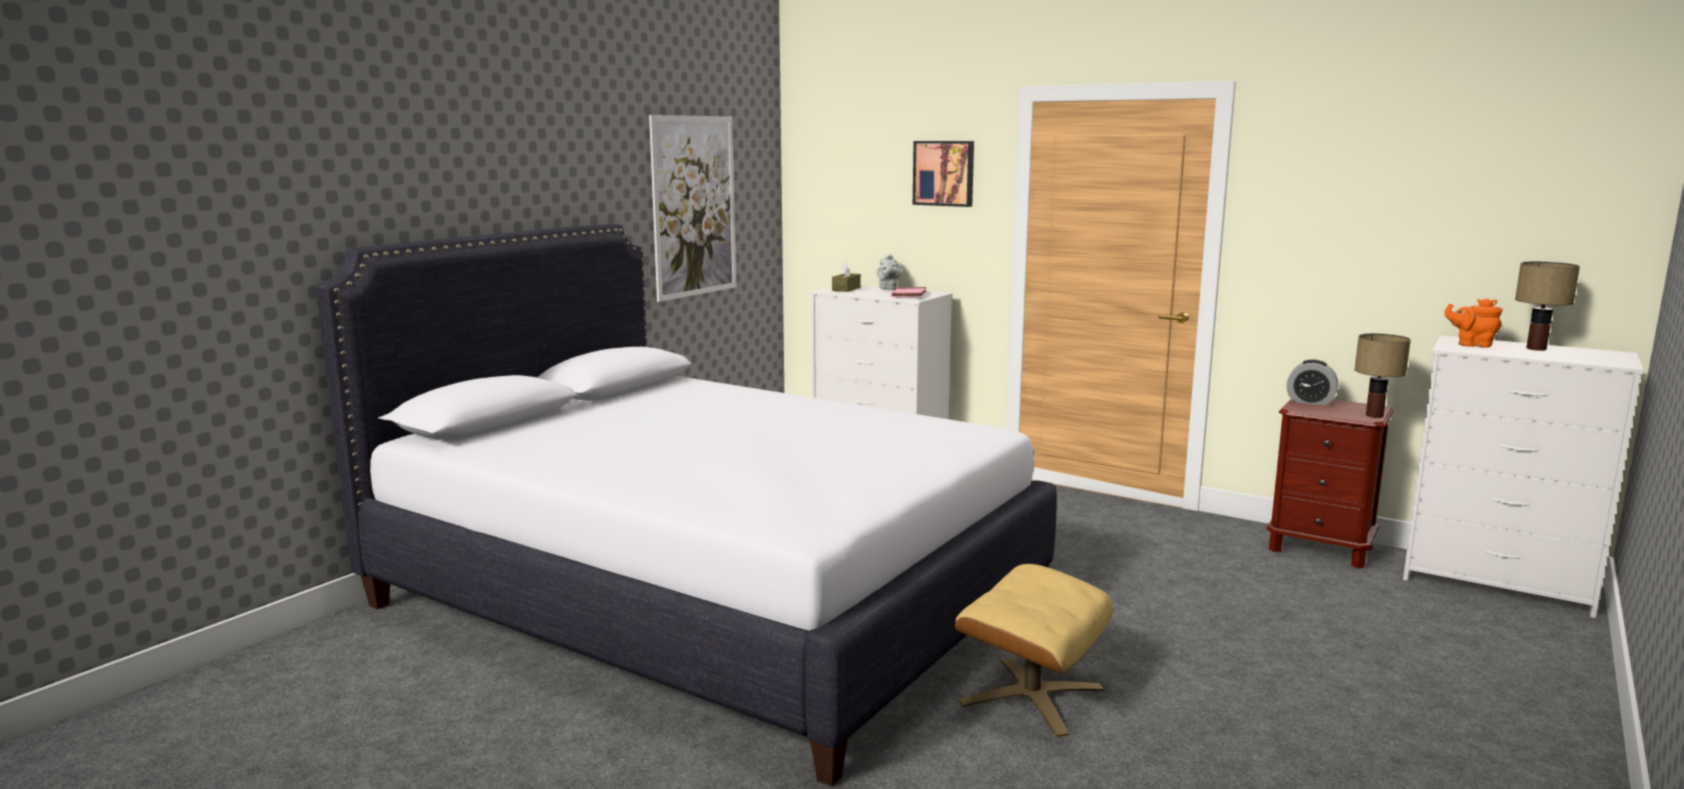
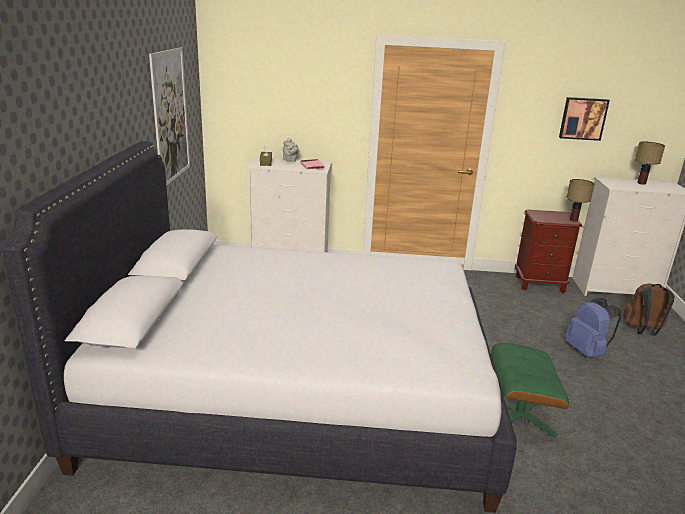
camera: 30 degrees left, 10 degrees up
picture [913,141,974,207] -> picture moved to [559,97,610,141]
beige ottoman [955,564,1114,737] -> green ottoman [491,343,569,438]
alarm clock [1287,360,1338,406] -> none
orange teapot [1444,298,1502,348] -> none
none -> blue backpack [566,298,621,357]
none -> brown backpack [623,283,675,336]

